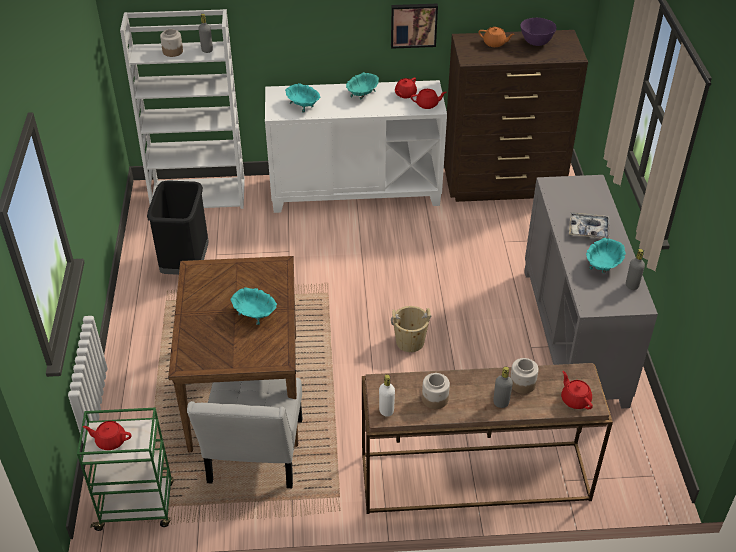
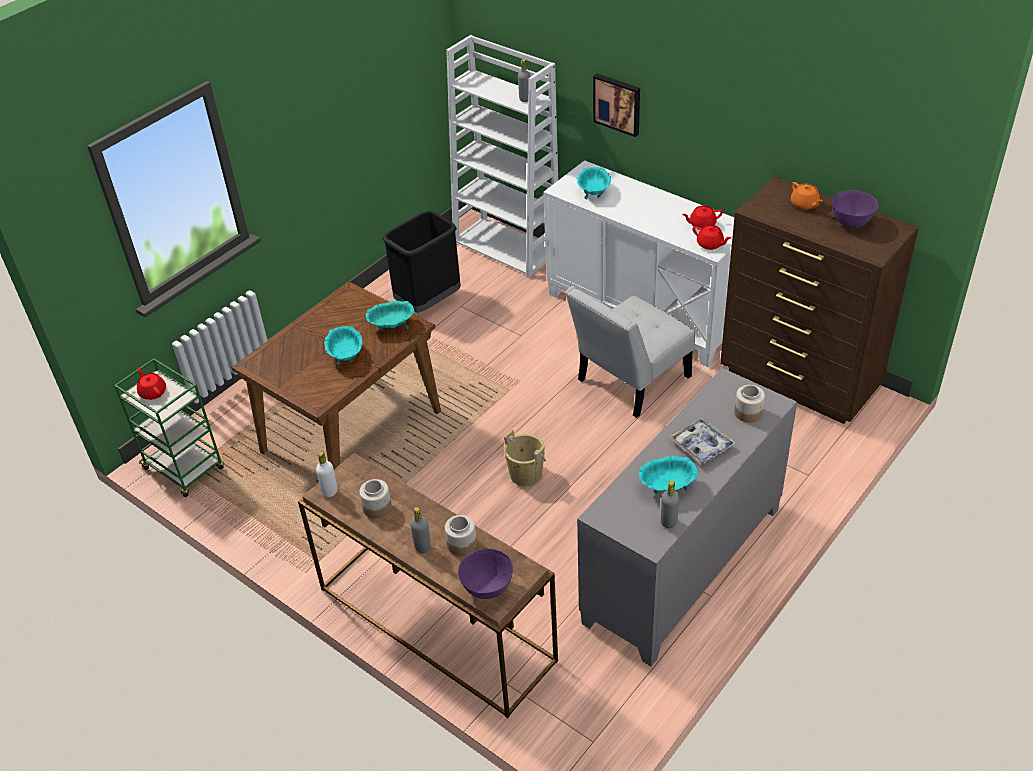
camera: 45 degrees right, 0 degrees up
jar [160,29,183,57] -> jar moved to [734,385,765,423]
white chair [187,378,303,488] -> white chair moved to [565,286,695,418]
turquoise bowl [346,72,379,99] -> turquoise bowl moved to [366,301,415,331]
picture [391,4,438,49] -> picture moved to [593,74,640,137]
red teapot [561,371,593,409] -> purple bowl [458,549,513,599]

